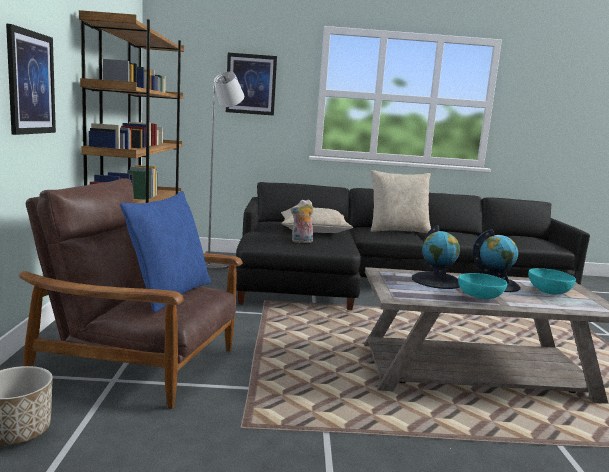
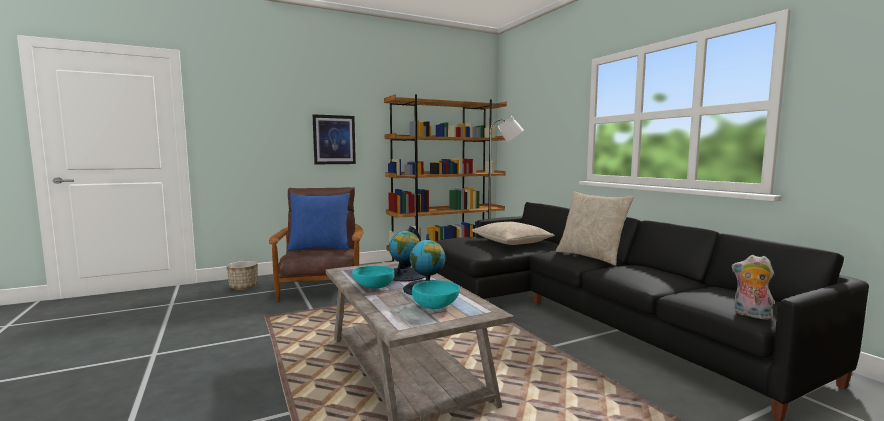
camera: 65 degrees right, 5 degrees down
picture [226,53,277,116] -> none
plush toy [290,199,314,243] -> plush toy moved to [731,255,774,320]

